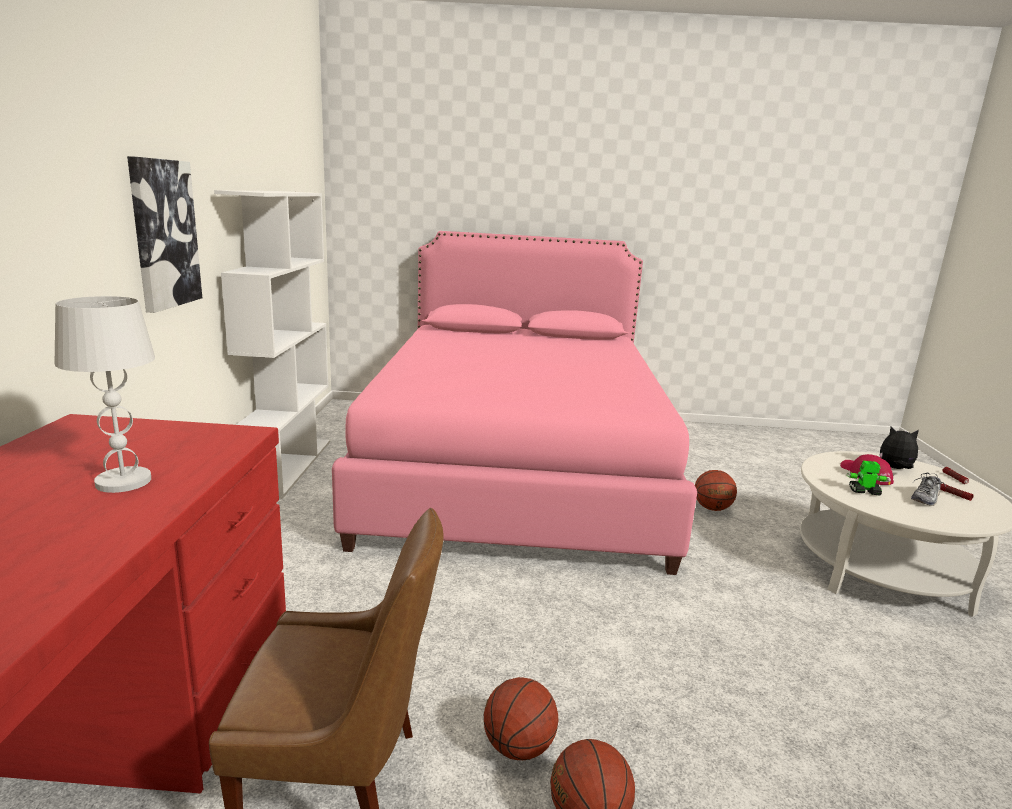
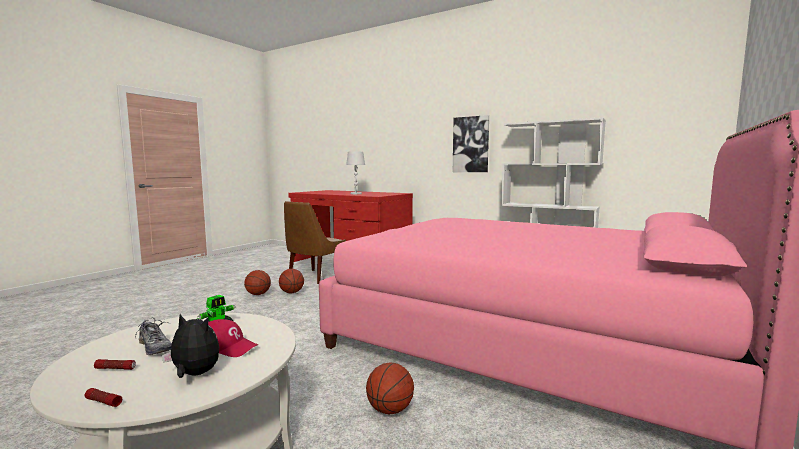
camera: 120 degrees right, 10 degrees down
plush toy [879,427,919,469] -> plush toy turned 120 degrees counterclockwise [162,314,219,378]
shoe [911,472,946,506] -> shoe turned 150 degrees clockwise [135,318,172,355]

